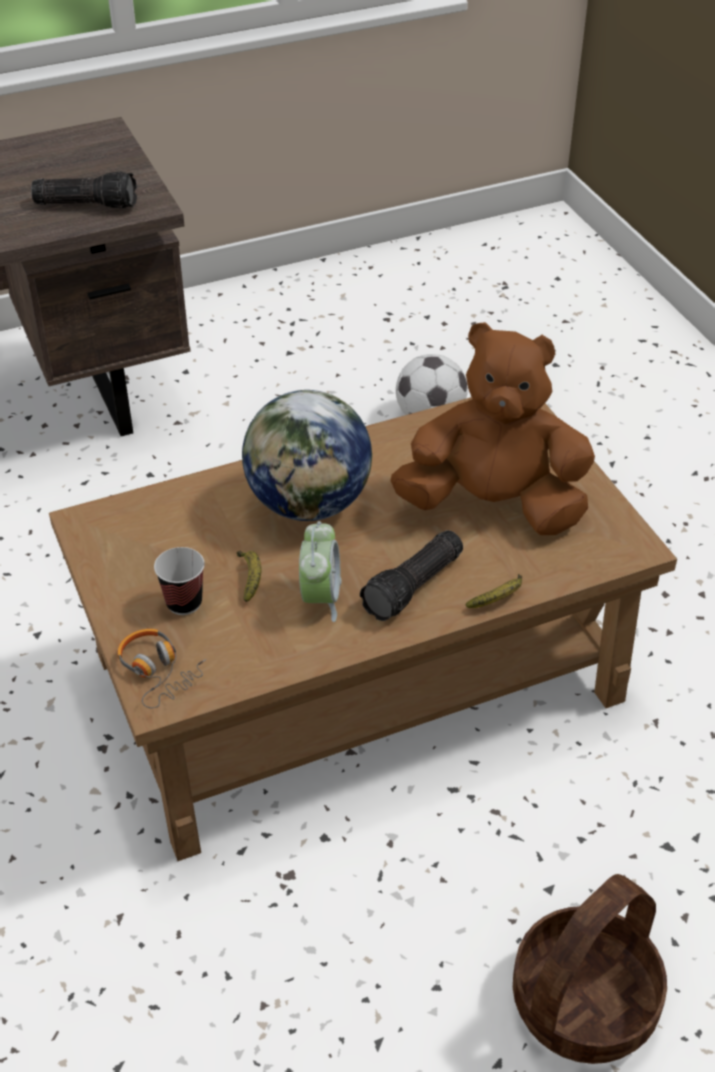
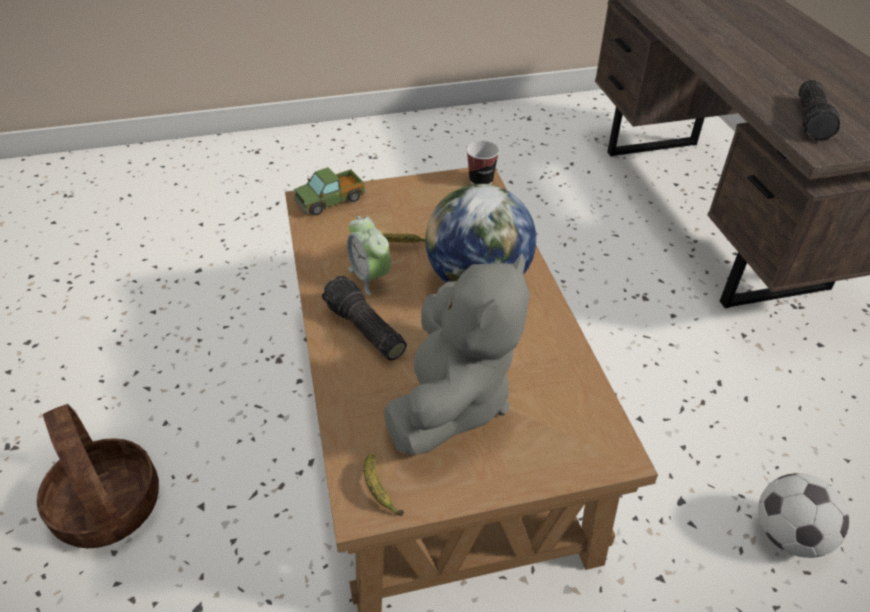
camera: 100 degrees right, 0 degrees up
headphones [117,629,207,708] -> toy truck [294,167,366,215]
cup [154,547,205,615] -> cup moved to [466,141,500,184]
alarm clock [299,521,342,622] -> alarm clock turned 45 degrees clockwise [347,216,391,296]
brown plush toy [390,322,595,535] -> grey plush toy [384,254,529,455]
banana [466,574,522,608] -> banana moved to [363,454,404,516]

